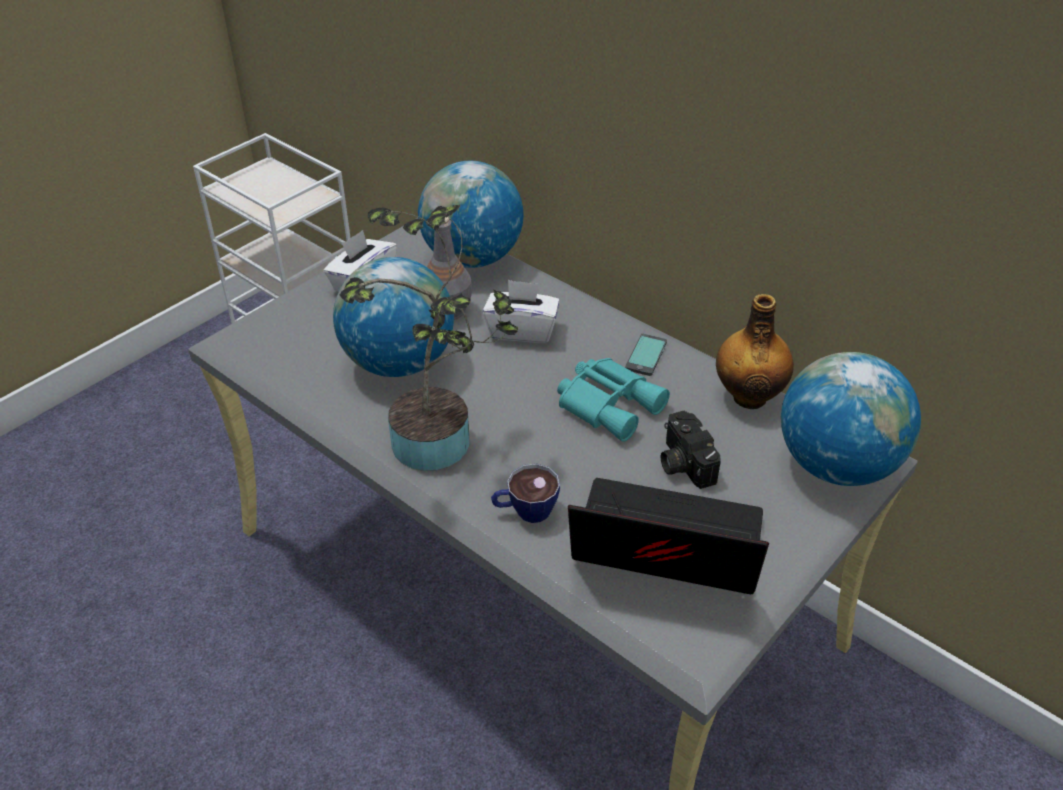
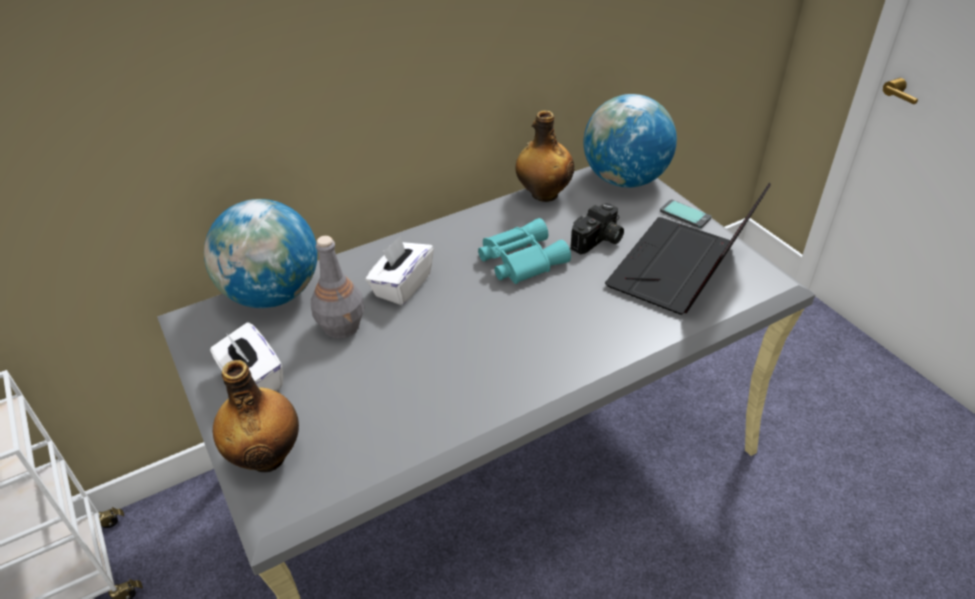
camera: 70 degrees left, 0 degrees up
globe [333,257,454,377] -> none
potted plant [340,205,518,471] -> none
cup [491,464,560,523] -> none
phone [625,334,667,376] -> phone moved to [660,200,711,228]
camera [661,411,721,489] -> camera turned 45 degrees counterclockwise [571,203,624,254]
none -> bottle [213,360,299,472]

